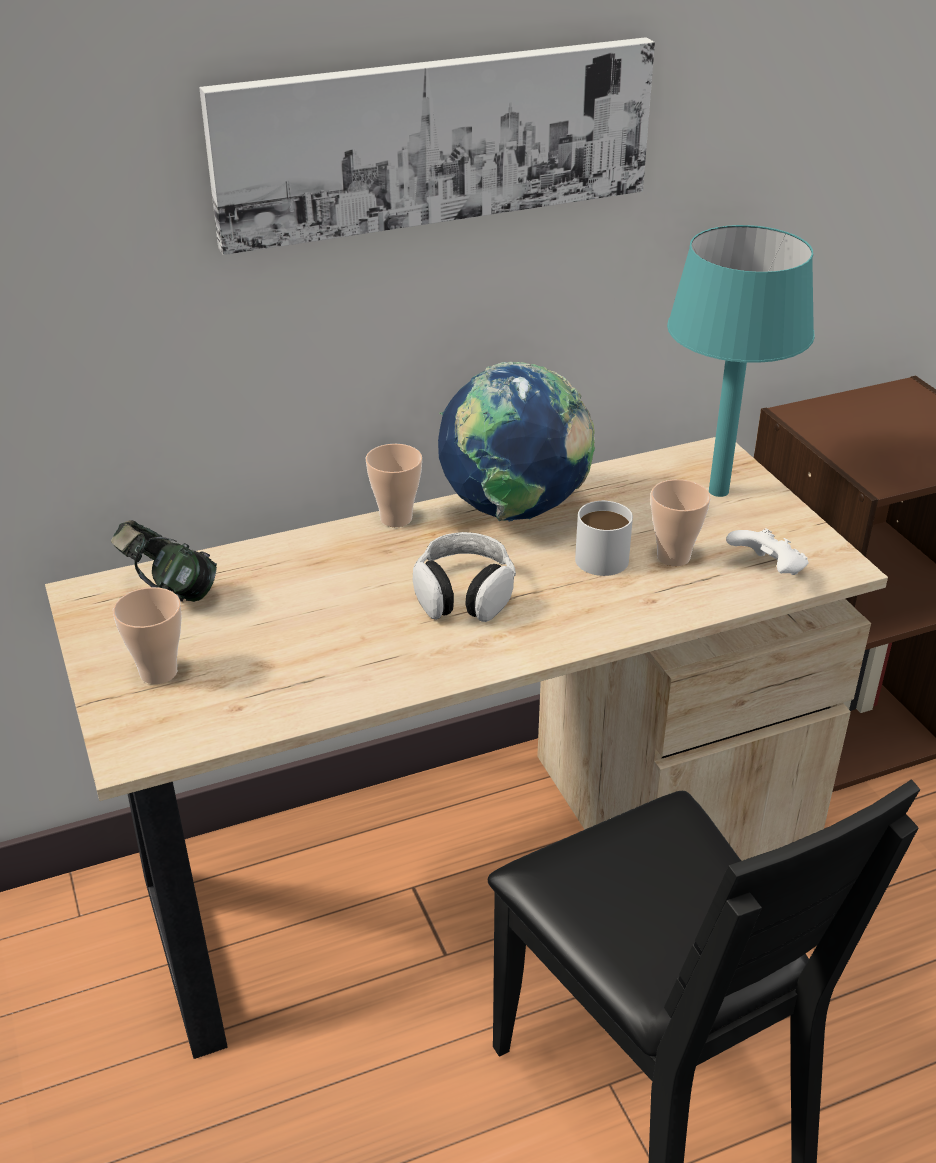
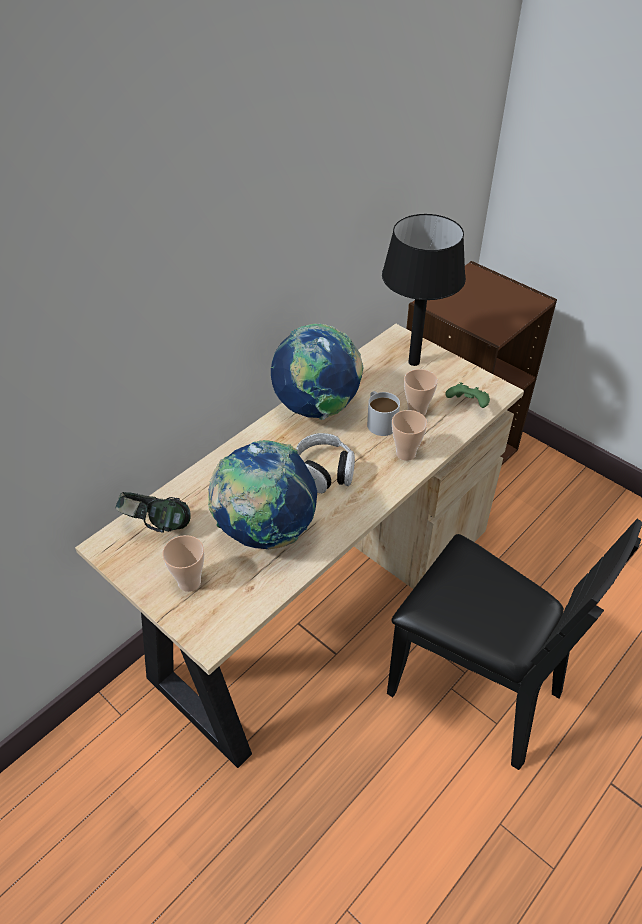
camera: 25 degrees left, 10 degrees up
picture [199,37,655,255] -> none
cup [366,444,422,527] -> cup moved to [392,410,427,461]
turquoise table lamp [667,225,815,497] -> black table lamp [382,214,466,366]
white game controller [726,528,809,575] -> green game controller [445,382,490,408]
none -> globe [208,440,317,549]

